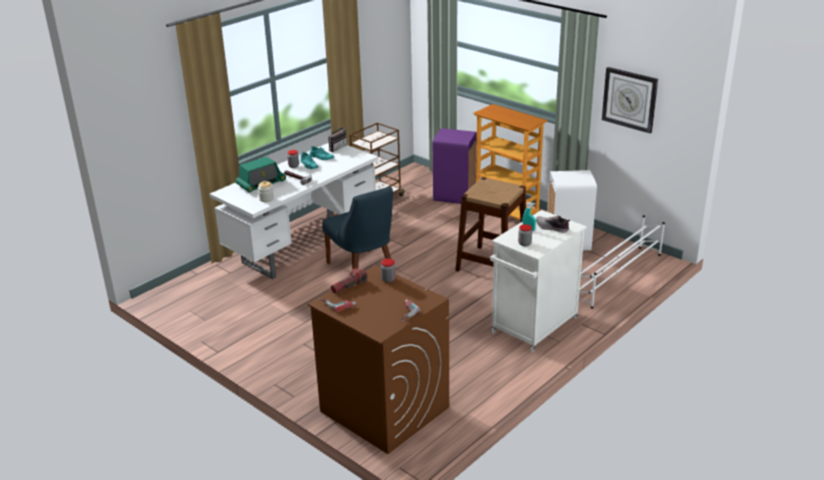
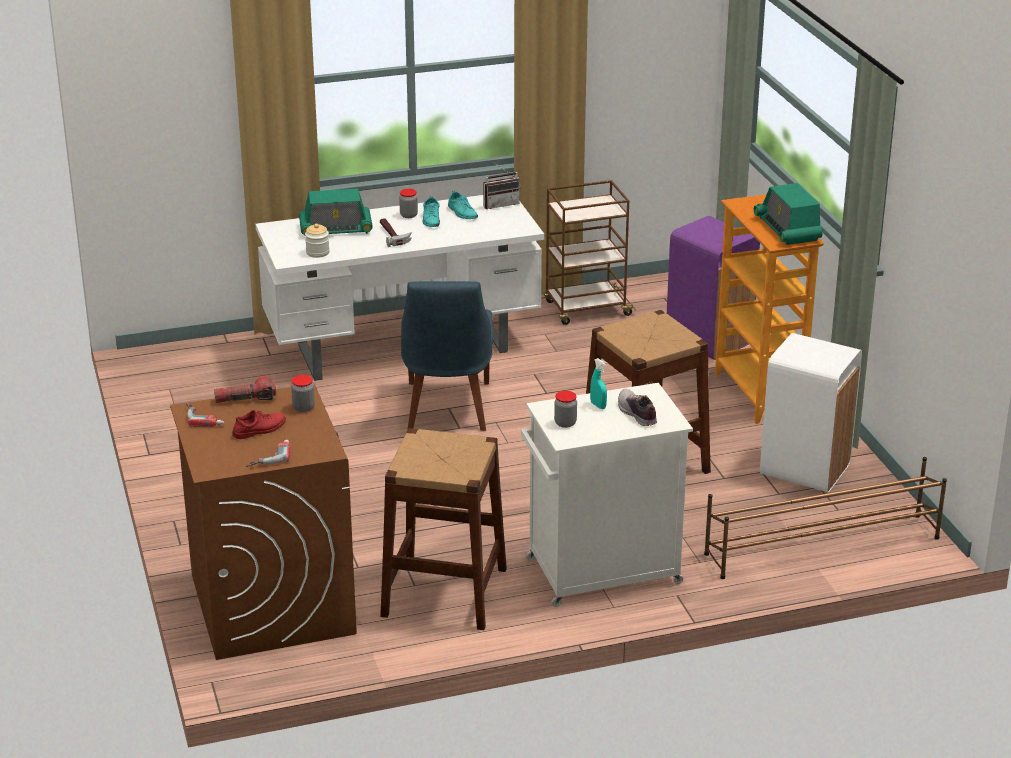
camera: 30 degrees right, 0 degrees up
white shoe rack [579,215,665,309] -> brown shoe rack [704,457,947,579]
wall clock [602,67,658,134] -> none
none -> red shoe [232,410,286,439]
none -> brown stool [380,428,507,630]
none -> radio [754,183,823,245]

